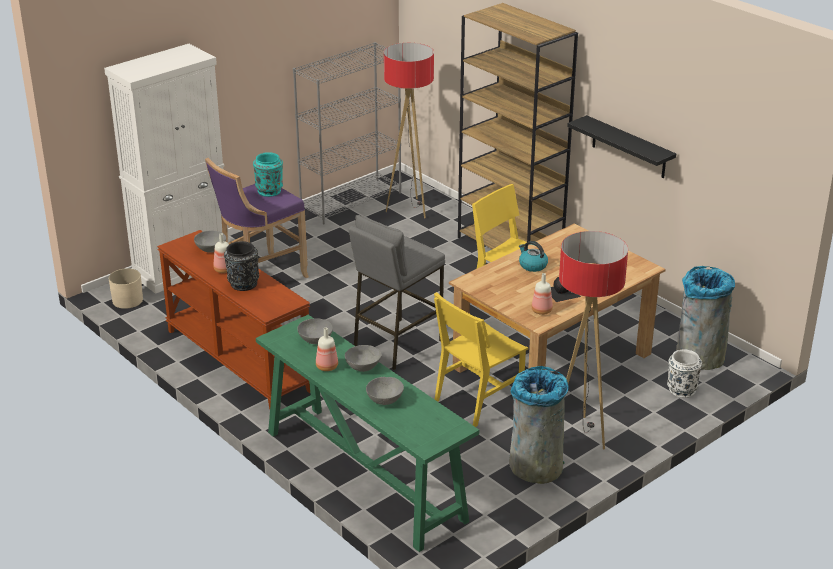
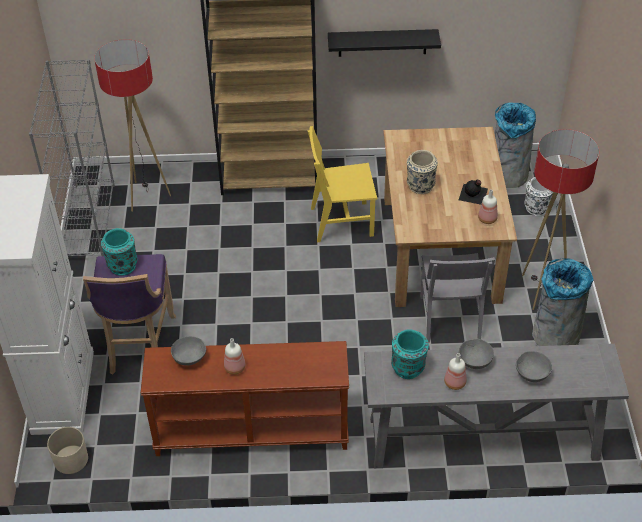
camera: 50 degrees left, 15 degrees up
black vase [224,241,259,291] -> none
green console table [256,315,479,552] -> grey console table [364,344,629,468]
grey bowl [297,318,333,344] -> turquoise vase [391,329,429,379]
grey stool [349,215,445,370] -> none
yellow chair [434,292,528,427] -> grey chair [420,253,495,342]
kettle [519,241,548,272] -> beige vase [407,150,438,194]

